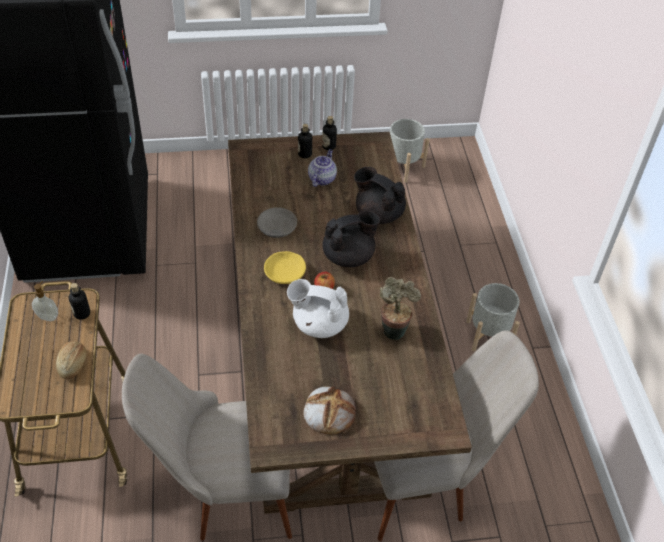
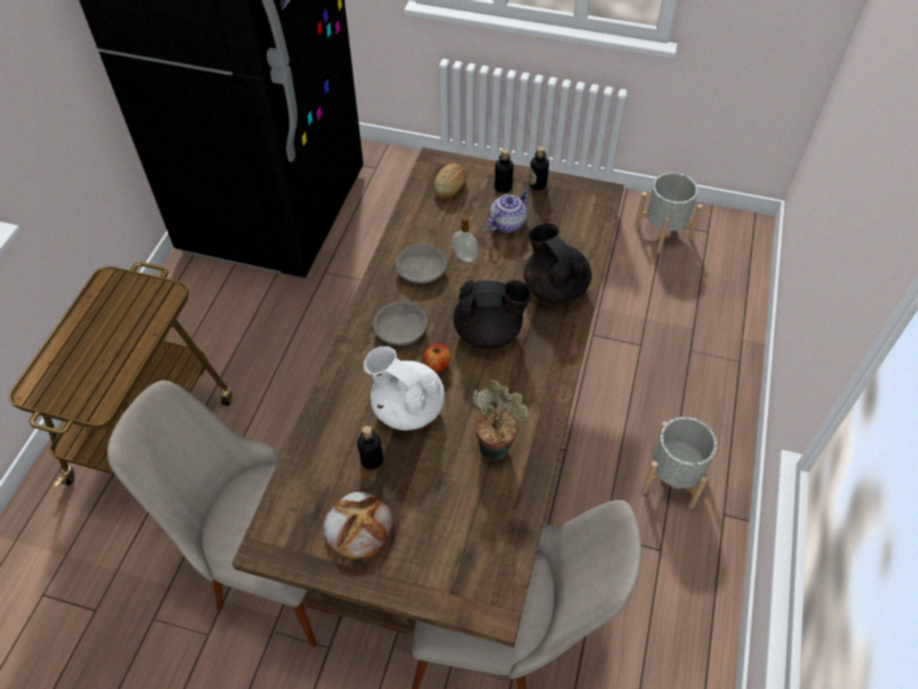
camera: 25 degrees right, 5 degrees up
soap dispenser [32,281,58,321] -> soap dispenser moved to [452,214,478,263]
bread [56,341,87,380] -> bread moved to [434,164,467,199]
bottle [69,283,90,320] -> bottle moved to [357,426,383,470]
yellow bowl [264,251,306,284] -> grey bowl [373,302,427,346]

